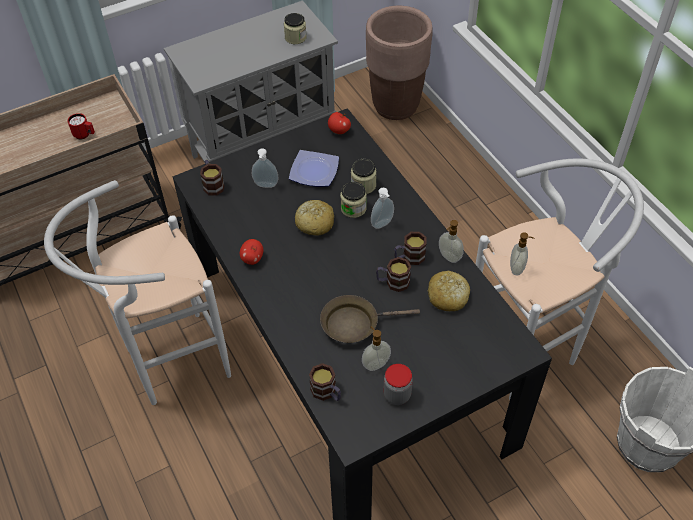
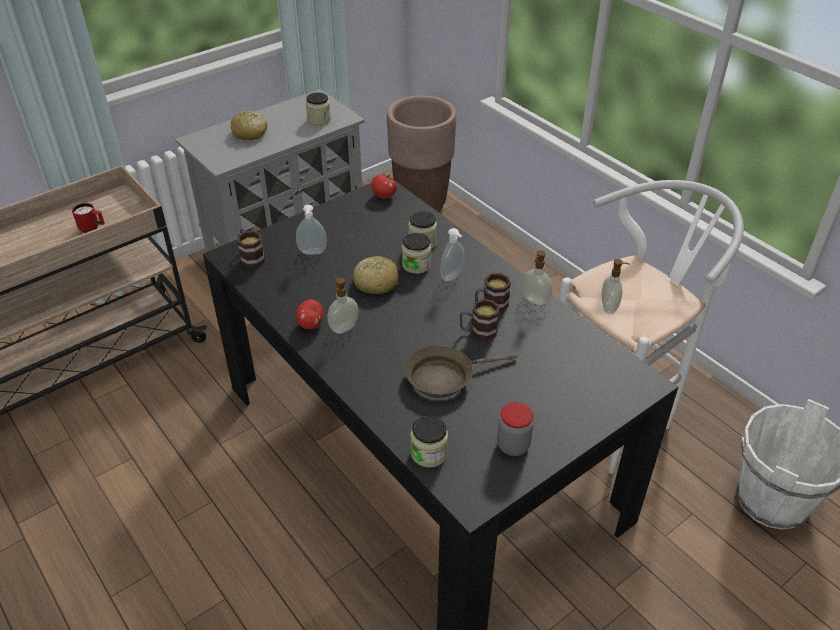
camera: 10 degrees left, 10 degrees down
white stool [44,180,231,405] -> none
plate [289,150,339,187] -> none
mug [309,363,341,401] -> jar [410,415,448,467]
soap dispenser [362,326,391,371] -> soap dispenser moved to [328,277,358,334]
bread [428,271,470,311] -> bread moved to [231,111,267,140]

